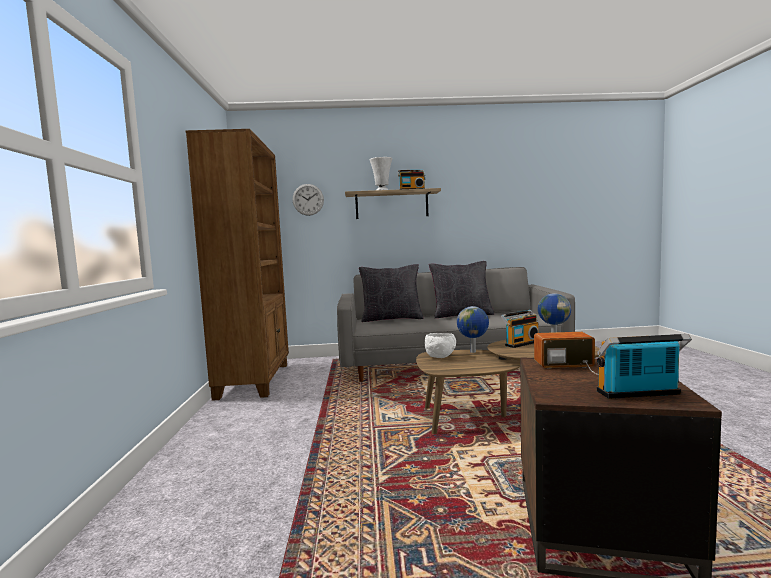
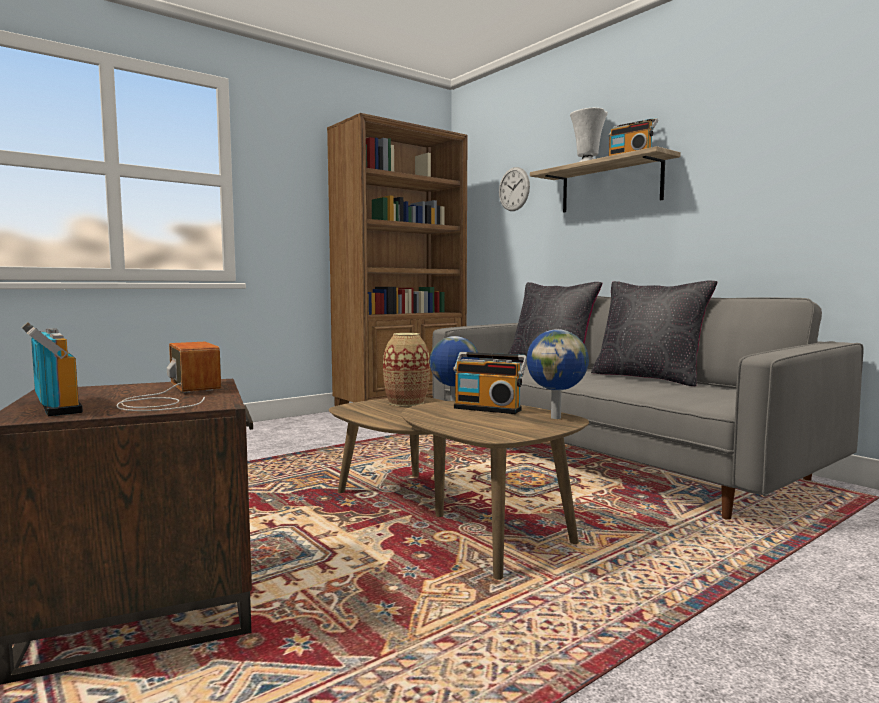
camera: 55 degrees right, 0 degrees up
white bowl [425,333,456,358] -> vase [383,333,430,406]

